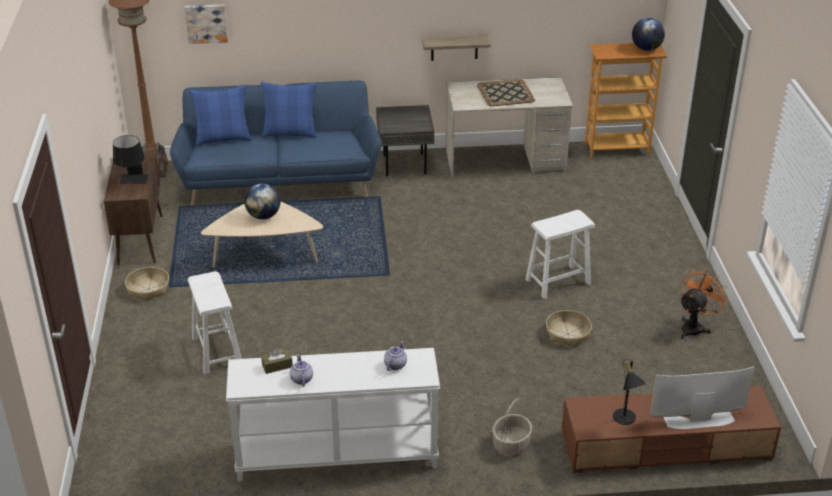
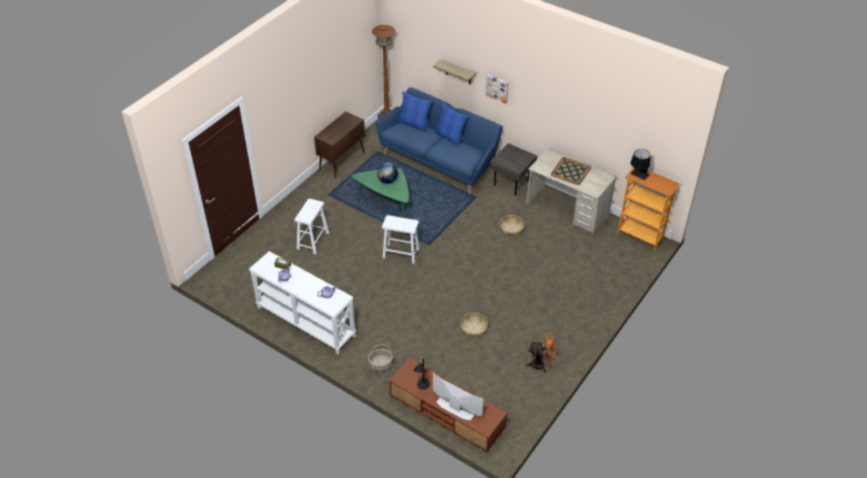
camera: 40 degrees right, 10 degrees up
black table lamp [113,135,149,184] -> black table lamp moved to [630,149,650,180]
basket [125,267,169,301] -> basket moved to [499,215,525,236]
picture [184,5,228,44] -> picture moved to [486,75,509,104]
beige coffee table [201,201,323,268] -> green coffee table [351,168,409,218]
shelf [422,35,491,61] -> shelf moved to [433,59,476,84]
white stool [526,210,595,299] -> white stool moved to [382,215,420,264]
globe [632,18,665,51] -> none

